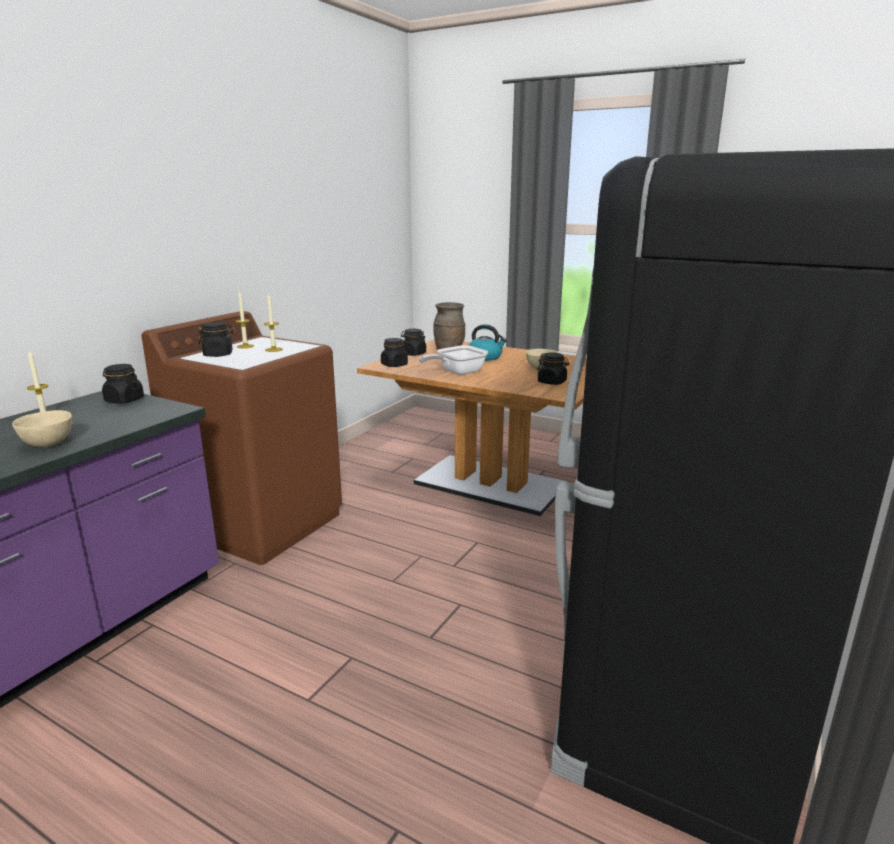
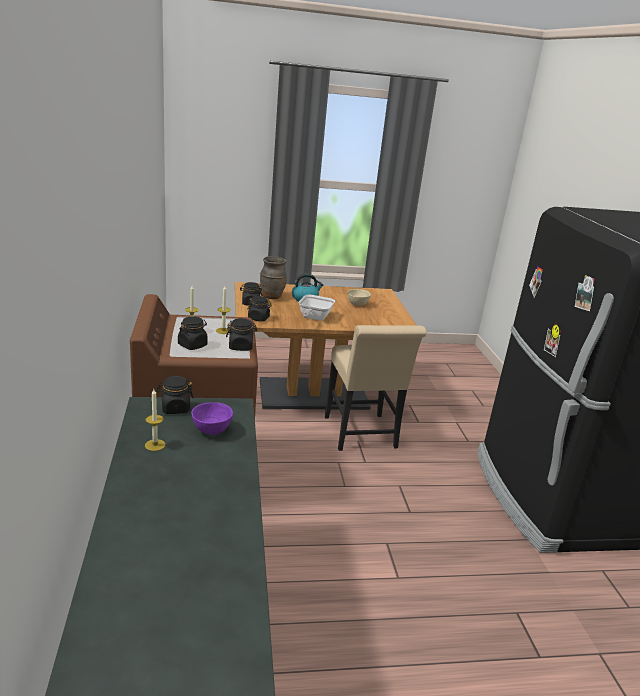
camera: 40 degrees left, 5 degrees up
beige bowl [12,410,72,447] -> none
black jar [537,353,569,385] -> black jar moved to [226,318,257,351]
none -> purple bowl [191,402,233,435]
none -> beige chair [325,325,426,451]

